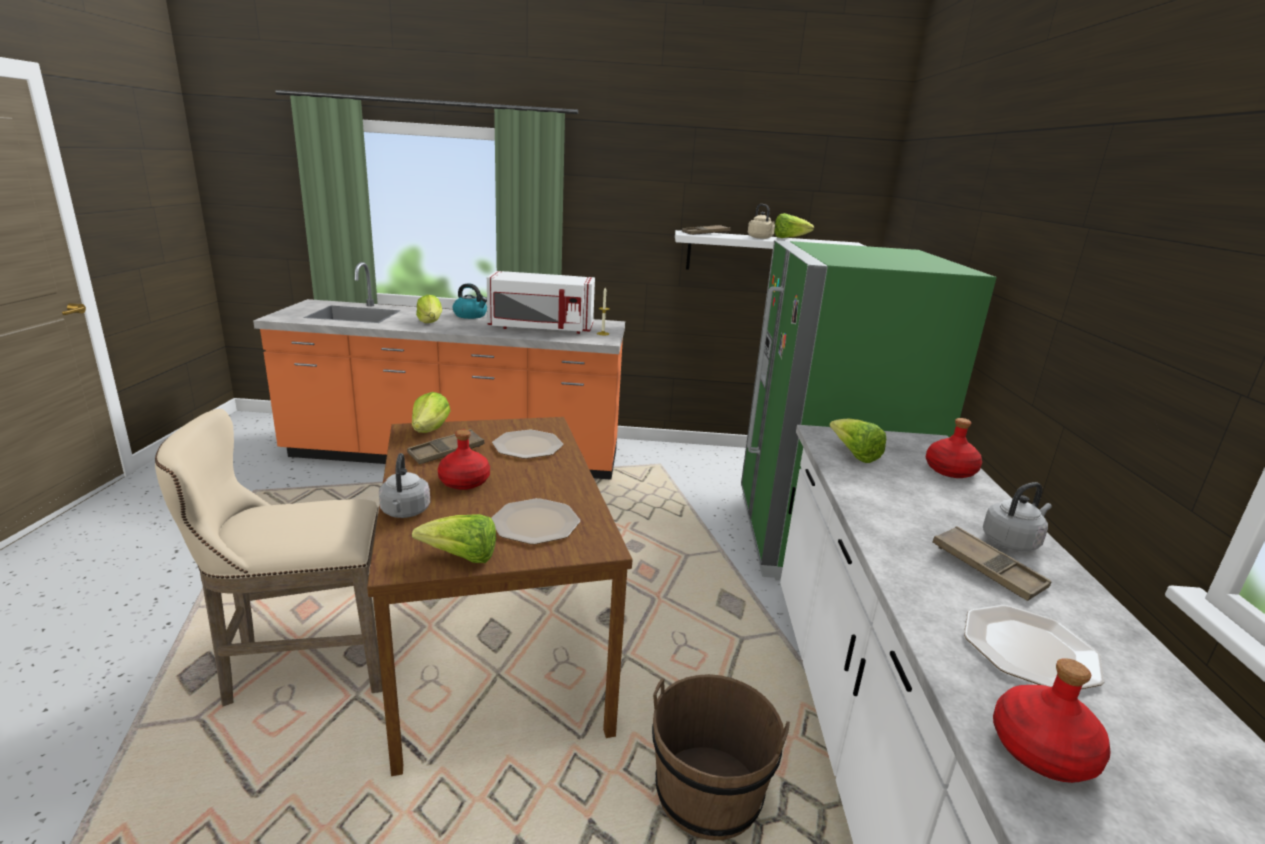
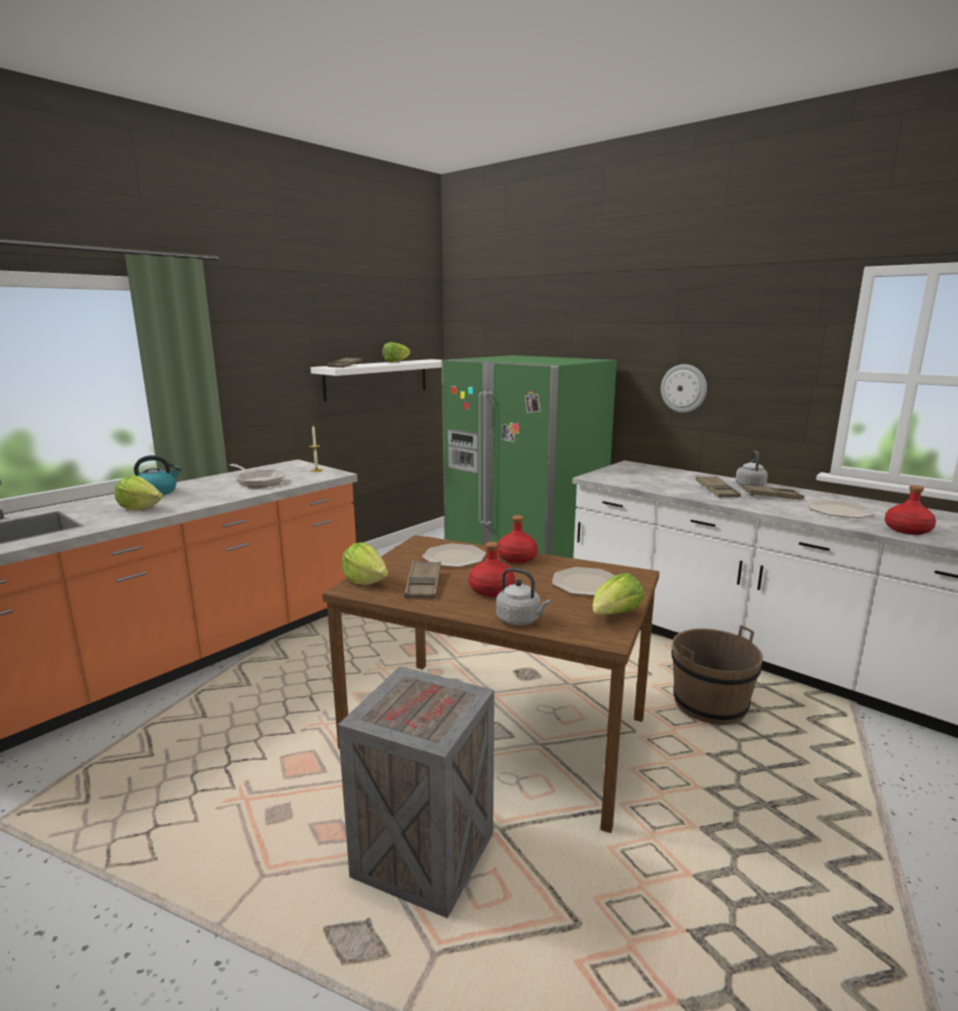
camera: 50 degrees left, 5 degrees down
beige stool [155,409,383,706] -> crate [338,666,494,918]
white microwave [487,271,595,334] -> frying pan [230,464,286,487]
beige kettle [748,204,775,239] -> none
lettuce [829,418,886,463] -> none
red bottle [926,418,982,478] -> red bottle moved to [497,515,538,564]
none -> wall clock [661,364,707,413]
none -> brown tray [696,476,741,497]

